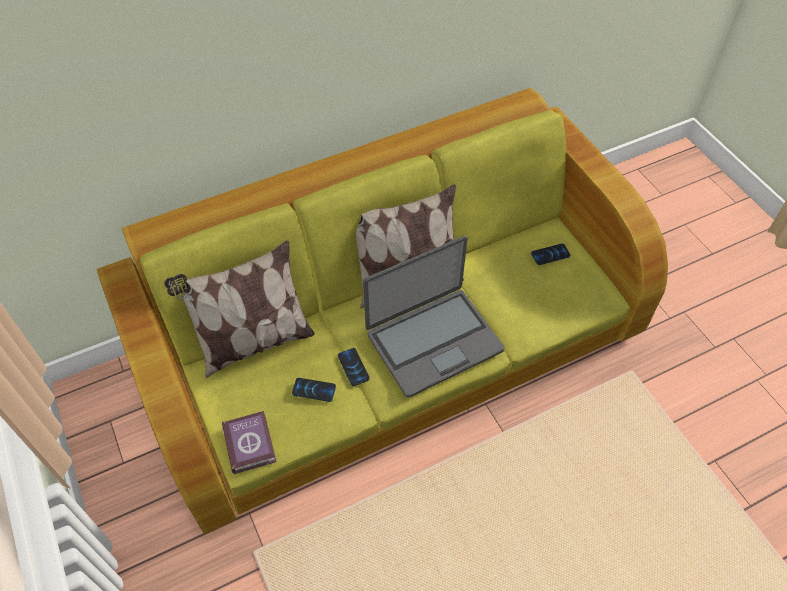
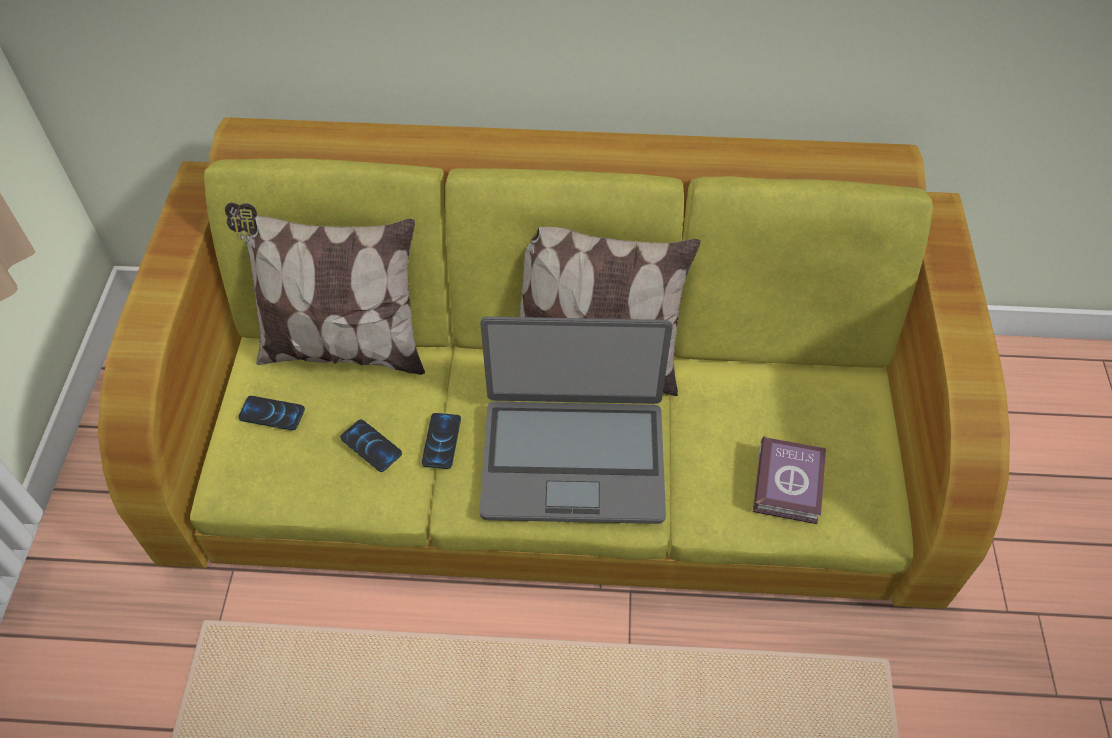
camera: 30 degrees right, 0 degrees up
book [222,411,276,474] -> book moved to [753,436,826,524]
phone [531,244,570,265] -> phone moved to [238,396,305,430]

